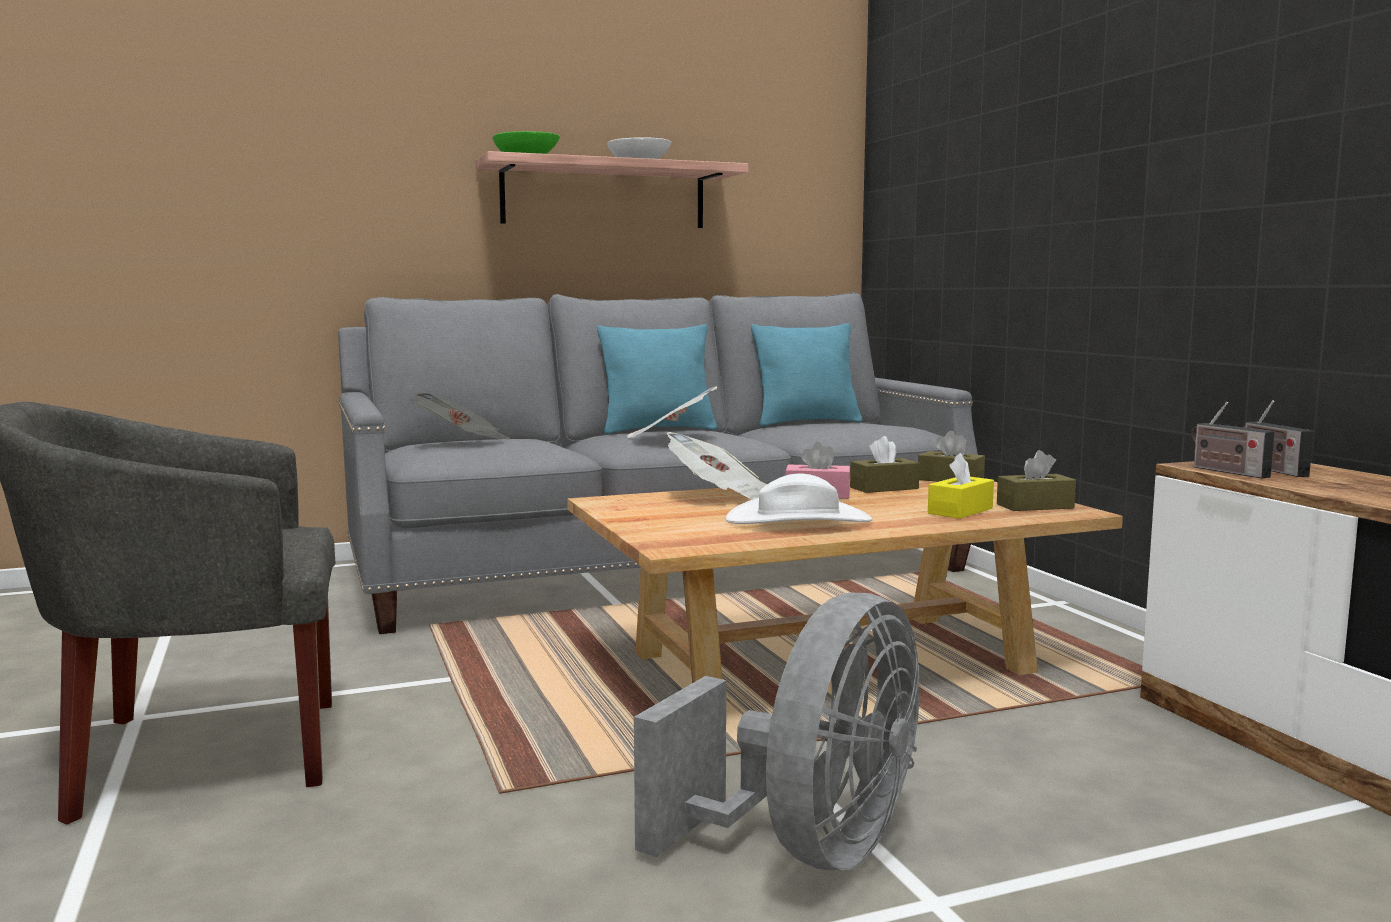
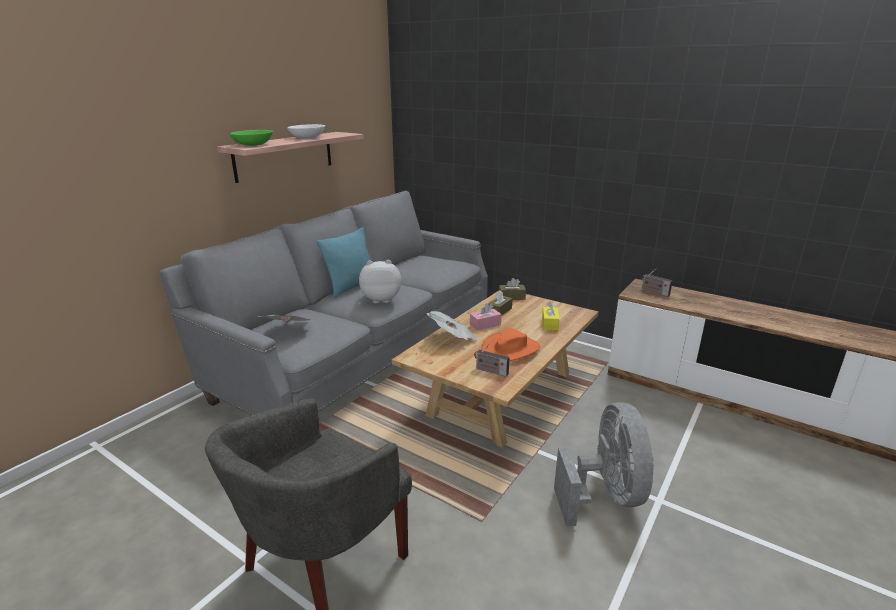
camera: 35 degrees left, 15 degrees up
newspaper [627,386,717,438] -> plush toy [359,260,401,303]
white hat [726,474,873,524] -> orange hat [481,328,540,361]
turquoise pillow [751,323,862,426] -> none
brown tissue box [997,450,1076,511] -> none
radio [1191,402,1274,479] -> radio moved to [474,344,510,377]

